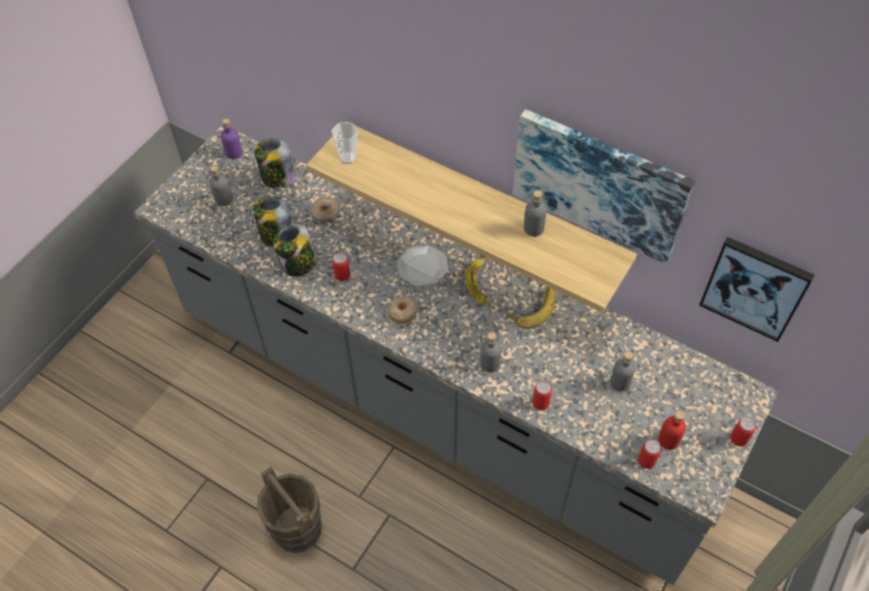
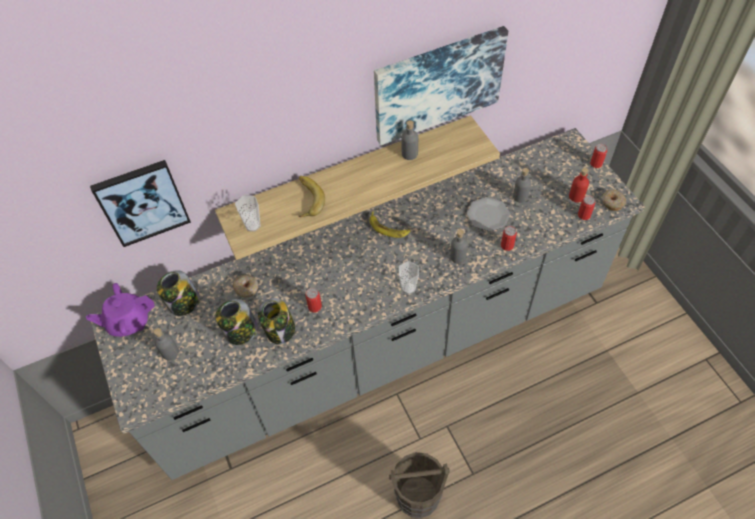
camera: 55 degrees left, 0 degrees up
purple bottle [221,118,242,159] -> purple teapot [86,283,155,337]
donut [388,297,417,323] -> donut moved to [602,190,626,211]
plate [397,245,448,287] -> plate moved to [467,197,510,231]
banana [507,287,555,329] -> banana moved to [299,176,325,217]
picture [699,237,815,342] -> picture moved to [90,160,191,247]
none -> cup [399,261,419,294]

